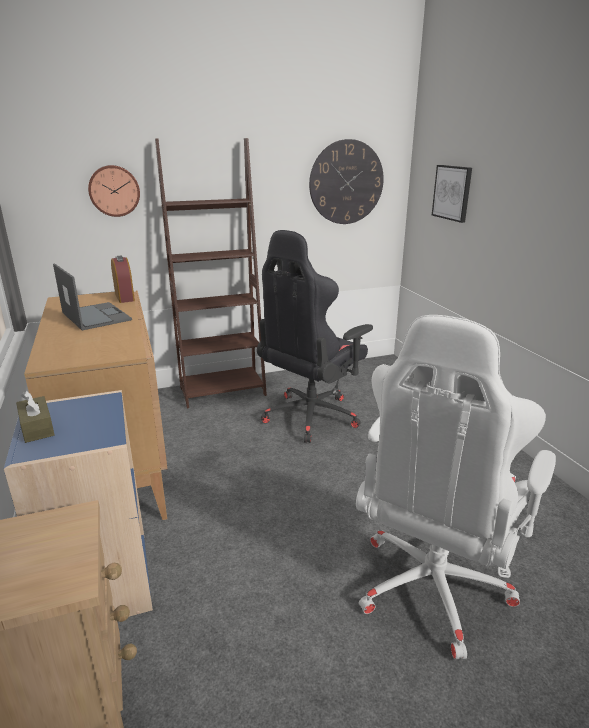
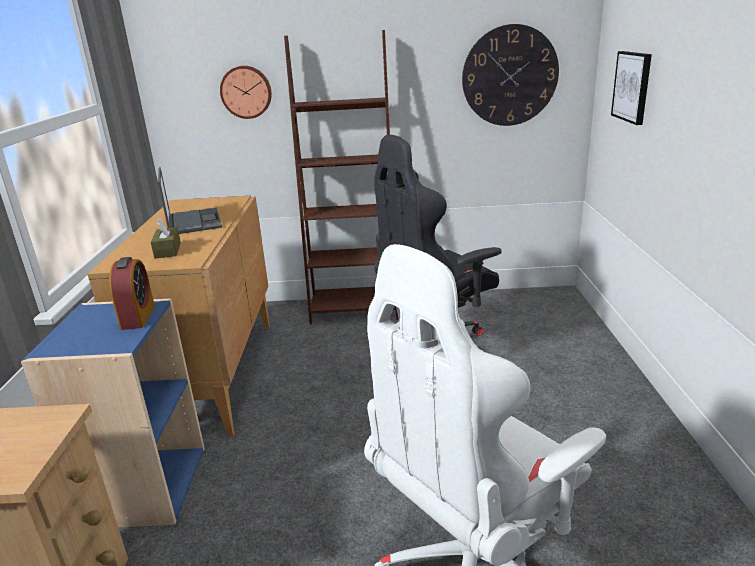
camera: 20 degrees right, 0 degrees up
brown tissue box [16,390,55,443] -> brown tissue box moved to [151,218,181,259]
alarm clock [111,256,135,303] -> alarm clock moved to [109,257,155,330]

